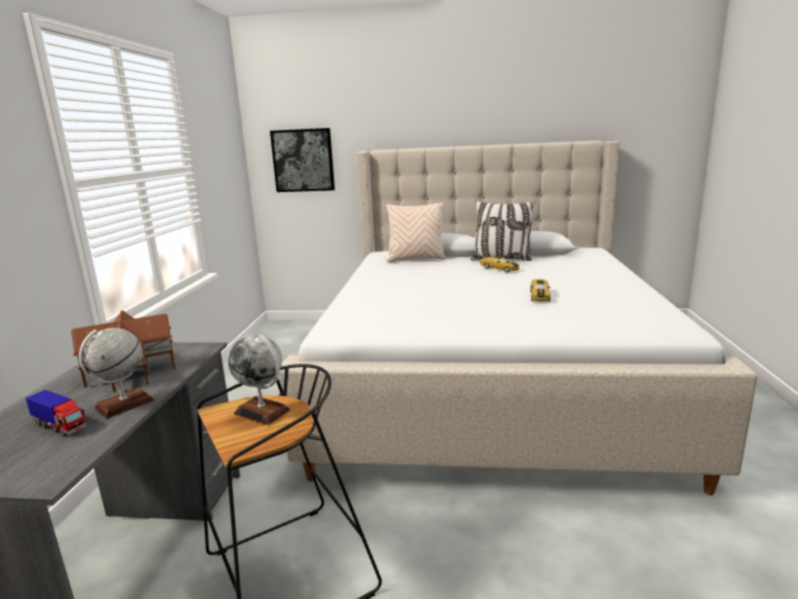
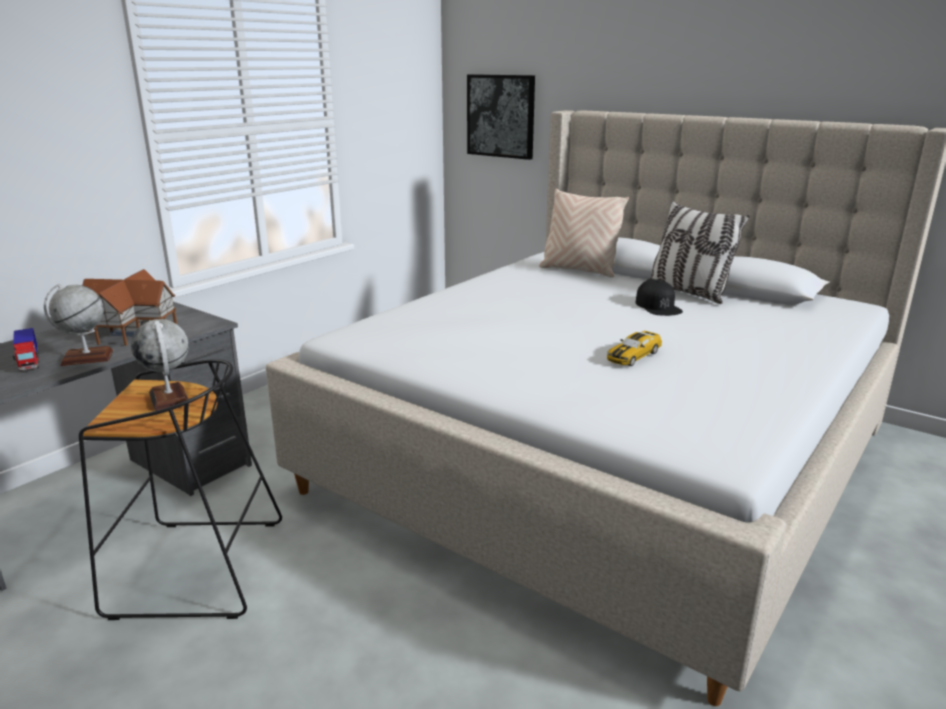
camera: 30 degrees right, 5 degrees up
toy car [480,256,519,272] -> black cap [635,279,683,316]

